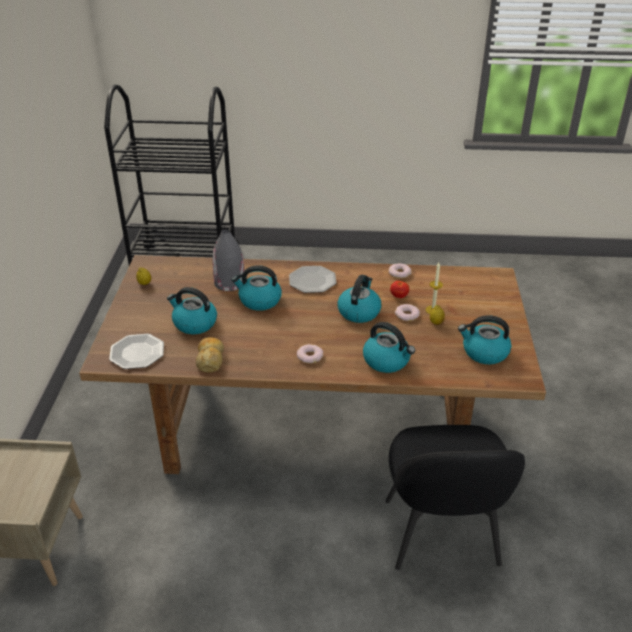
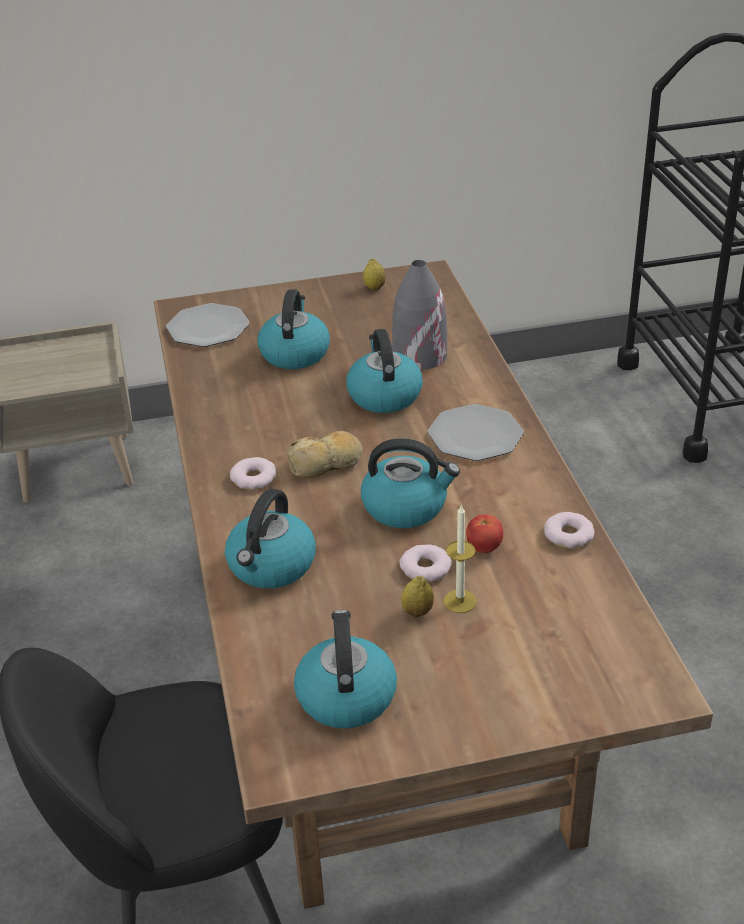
camera: 75 degrees right, 0 degrees up
bread [196,337,224,373] -> bread moved to [287,431,363,478]

